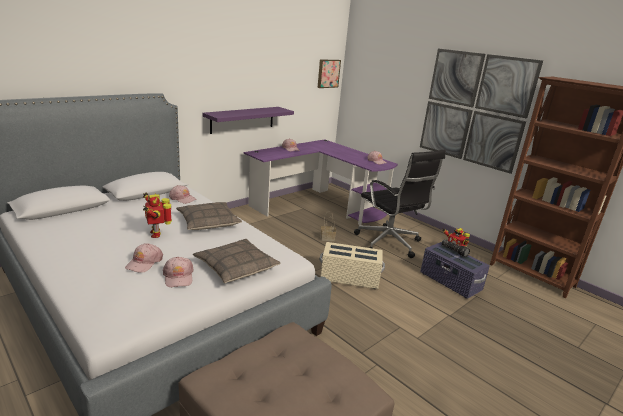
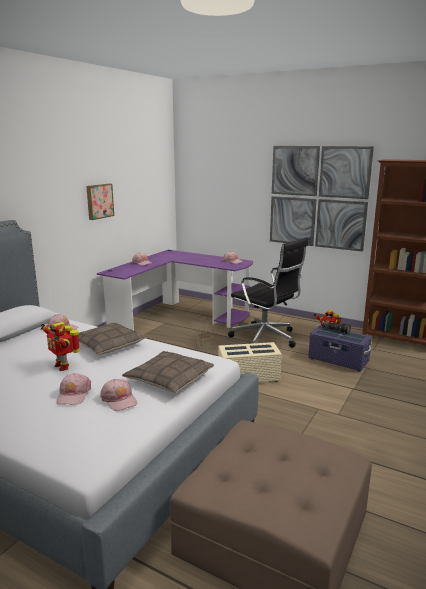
camera: 15 degrees left, 5 degrees down
purple shelf [203,107,294,134] -> none
picture [318,60,341,88] -> picture moved to [86,184,114,220]

